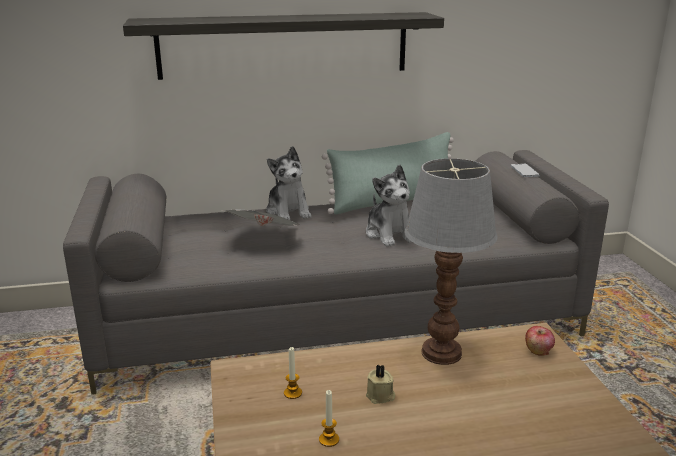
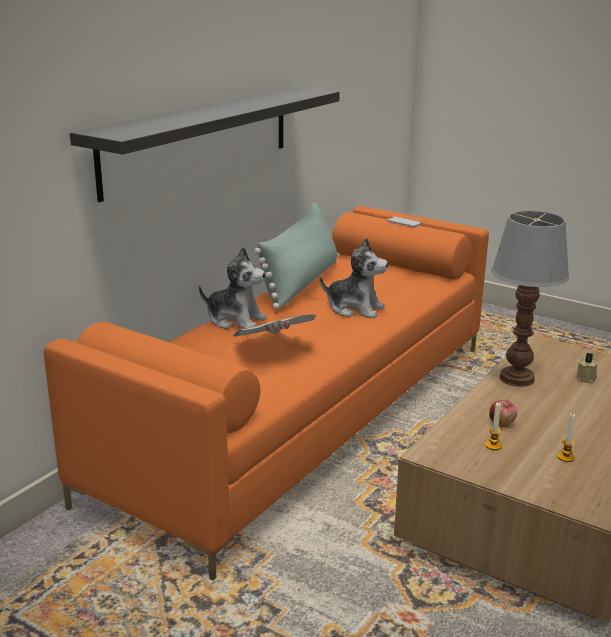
camera: 45 degrees left, 0 degrees up
grey sofa [63,150,609,395] -> orange sofa [44,206,489,580]
beige candle [366,364,395,404] -> beige candle moved to [577,353,598,383]
apple [525,326,555,356] -> apple moved to [489,400,517,427]

